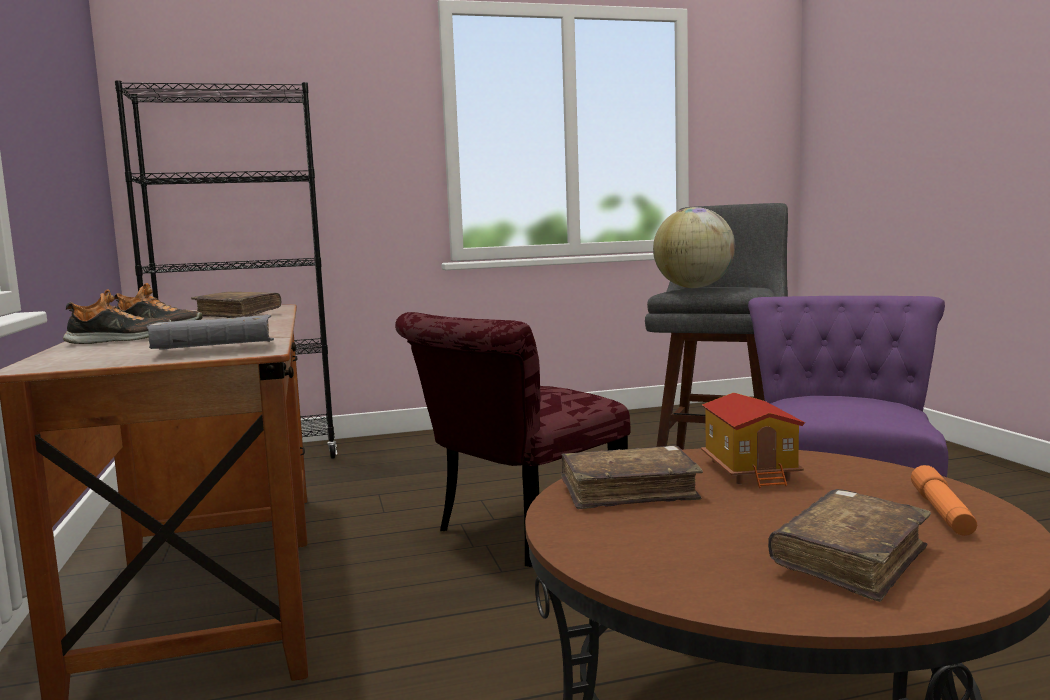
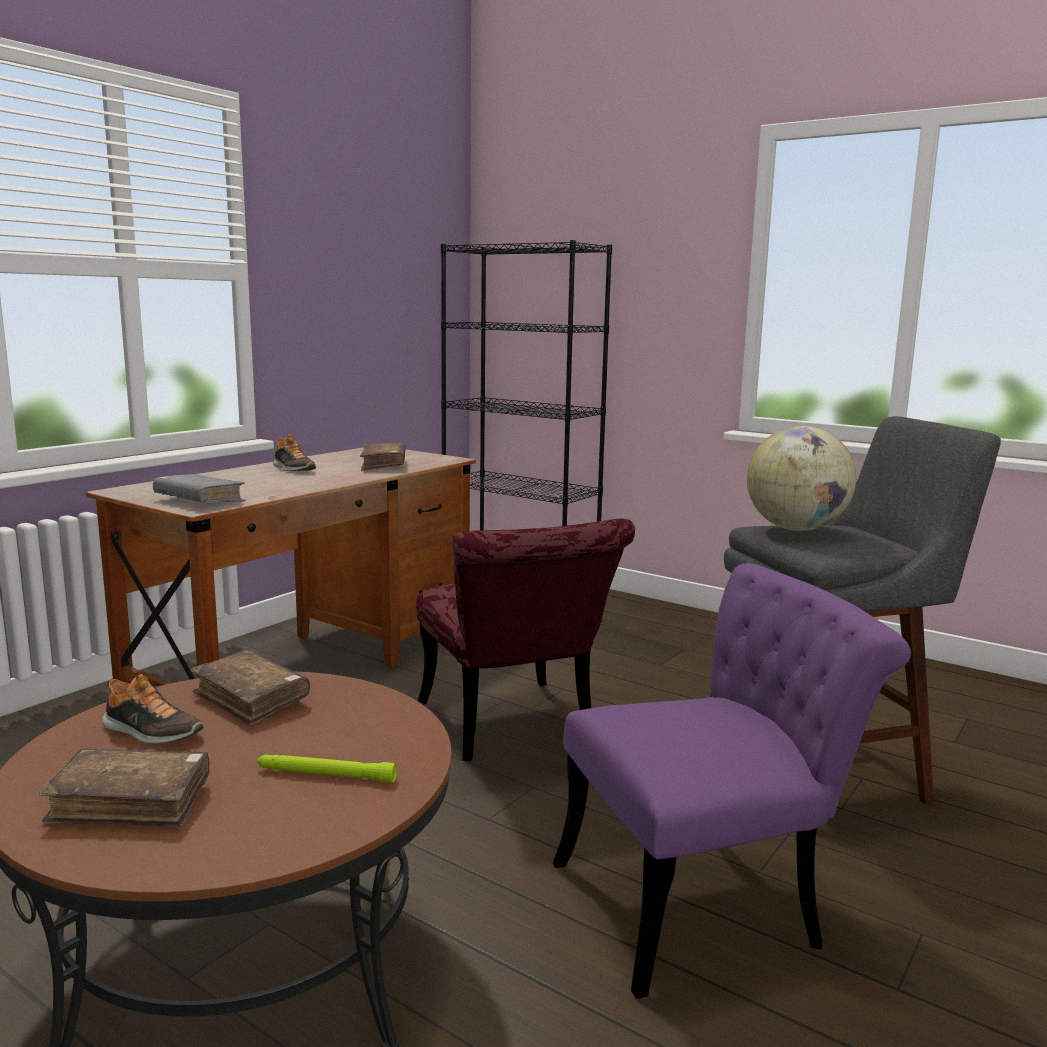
camera: 50 degrees right, 5 degrees up
shoe [63,289,172,344] -> shoe moved to [102,674,204,744]
red chair [395,312,631,567] -> red chair turned 120 degrees counterclockwise [416,519,635,762]
toy house [701,393,805,488] -> none
orange flashlight [911,465,977,536] -> none
none -> green flashlight [257,755,397,783]

